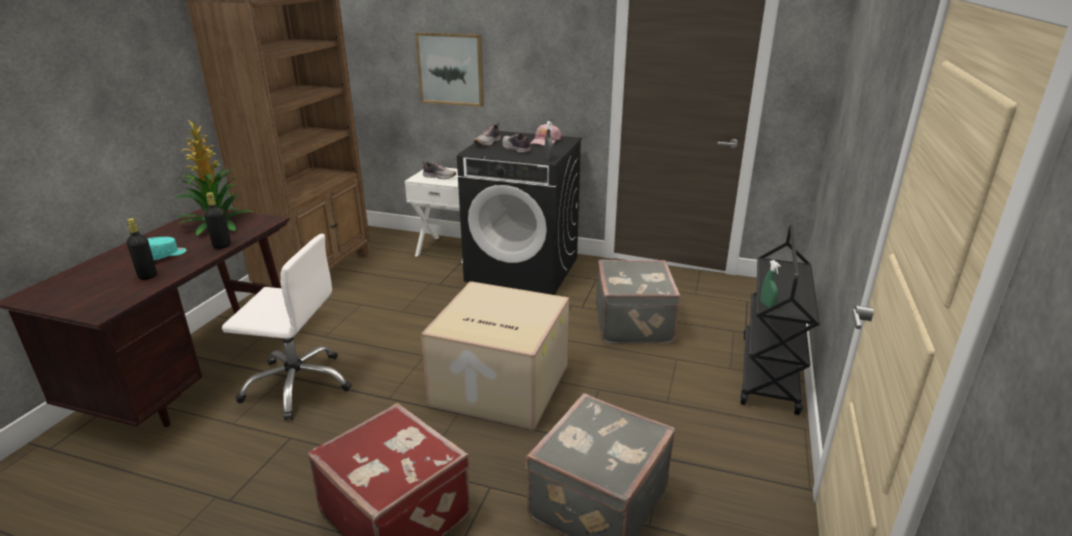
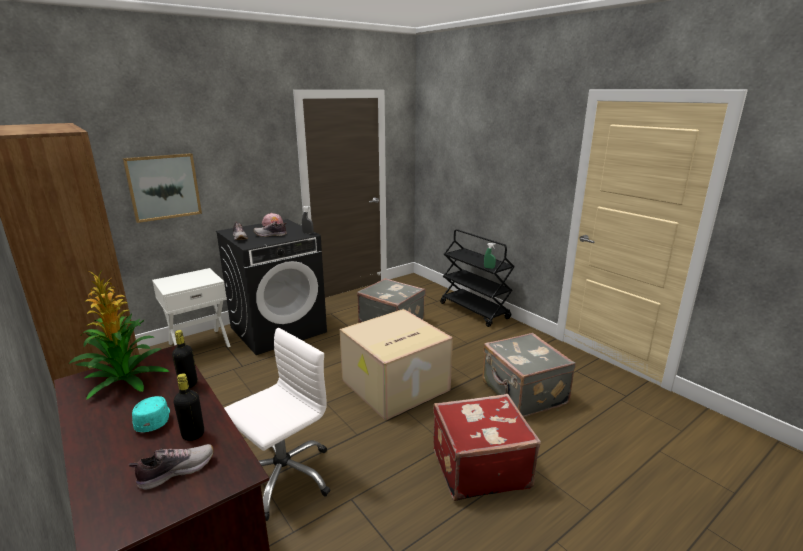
camera: 55 degrees left, 5 degrees down
shoe [422,161,456,179] -> shoe moved to [129,444,214,490]

